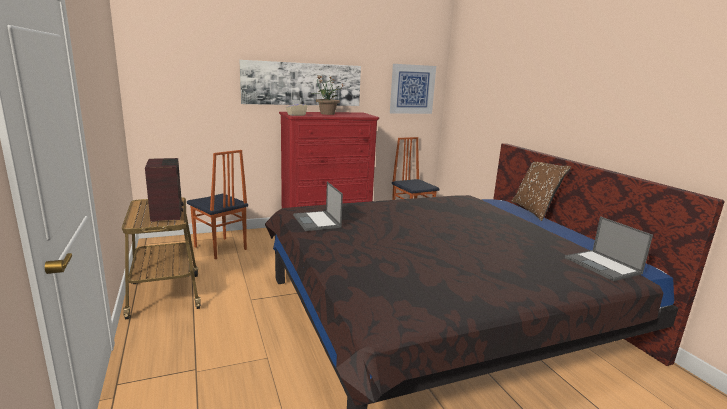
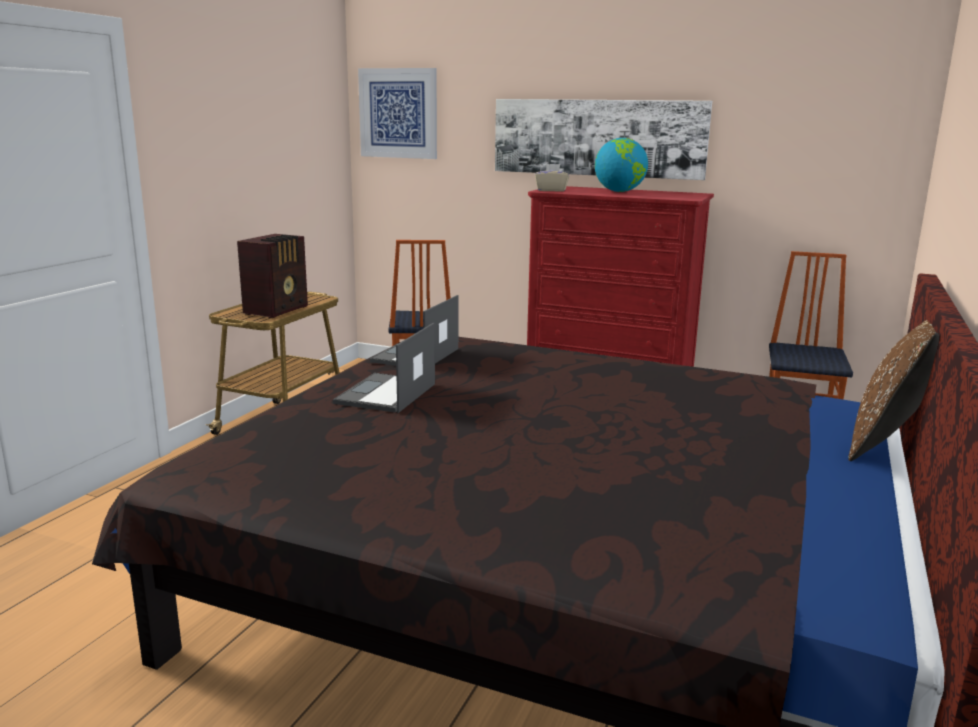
camera: 45 degrees right, 0 degrees up
potted plant [310,75,344,115] -> globe [595,138,648,192]
picture [390,64,436,114] -> picture moved to [358,68,437,159]
laptop [565,216,653,281] -> laptop moved to [333,323,435,413]

